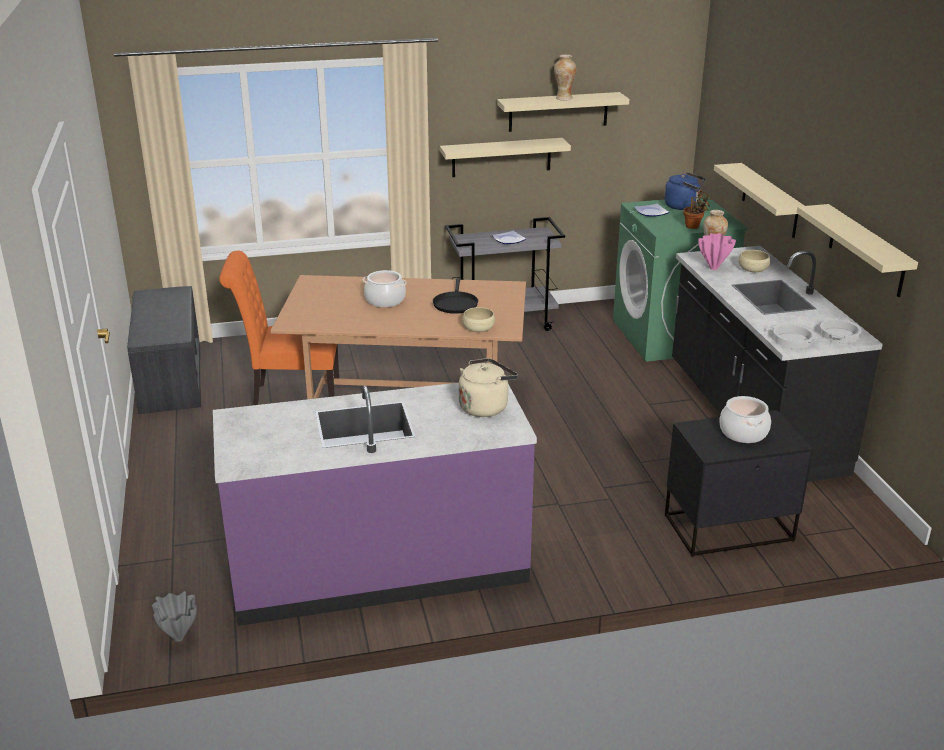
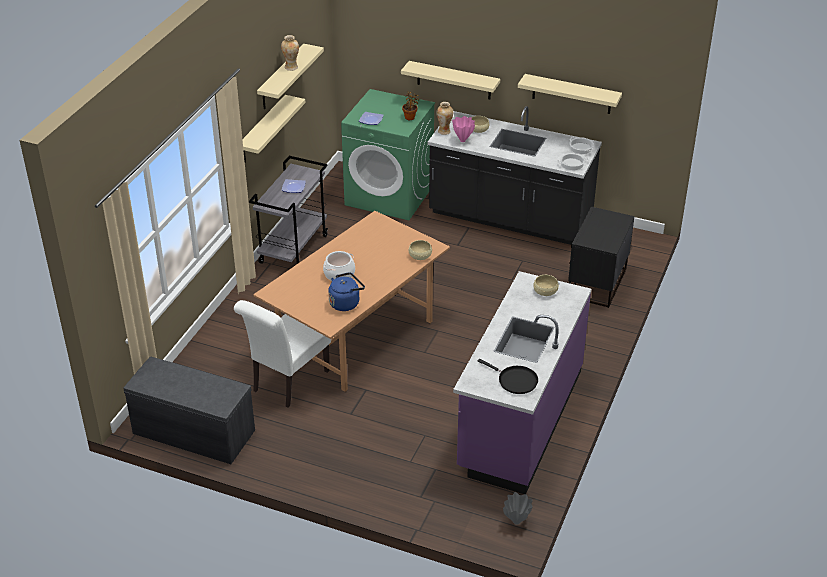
camera: 55 degrees left, 10 degrees up
orange chair [219,251,339,405] -> white chair [234,300,331,408]
black frying pan [433,279,478,314] -> black frying pan moved to [478,359,538,394]
beige kettle [459,358,518,417] -> beige bowl [533,275,559,296]
blue kettle [664,172,705,210] -> blue kettle moved to [328,272,365,311]
cooking pot [719,396,771,443] -> none

